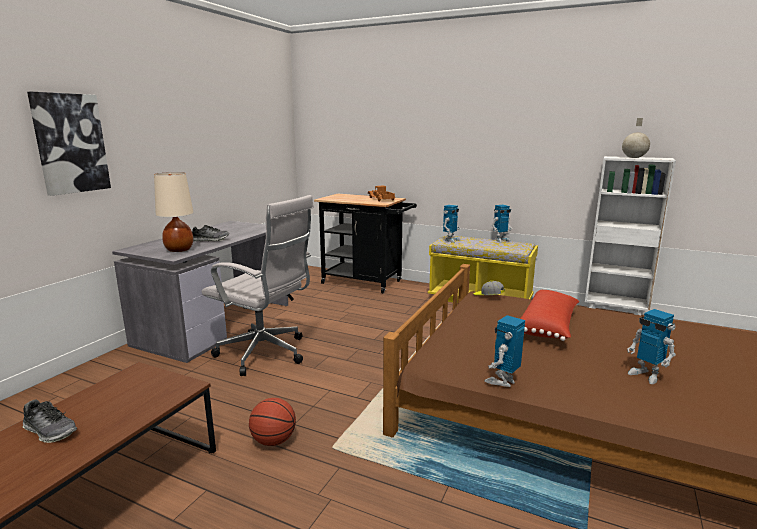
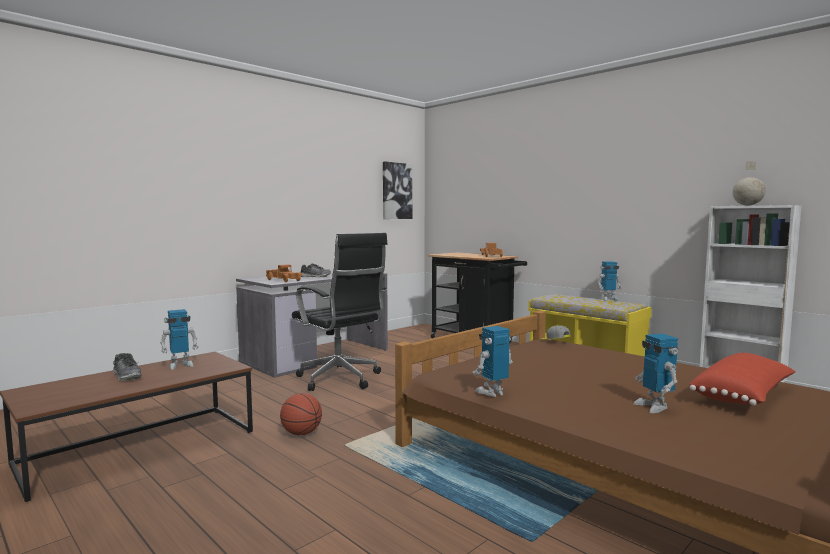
camera: 20 degrees right, 10 degrees down
picture [27,92,111,196] -> picture moved to [383,161,412,219]
beige table lamp [154,172,194,252] -> toy truck [266,264,302,282]
white office chair [202,195,314,376] -> black office chair [292,233,388,391]
toy robot [443,205,460,243] -> toy robot moved to [160,309,199,370]
red pillow [520,290,580,341] -> red pillow moved to [689,353,796,406]

